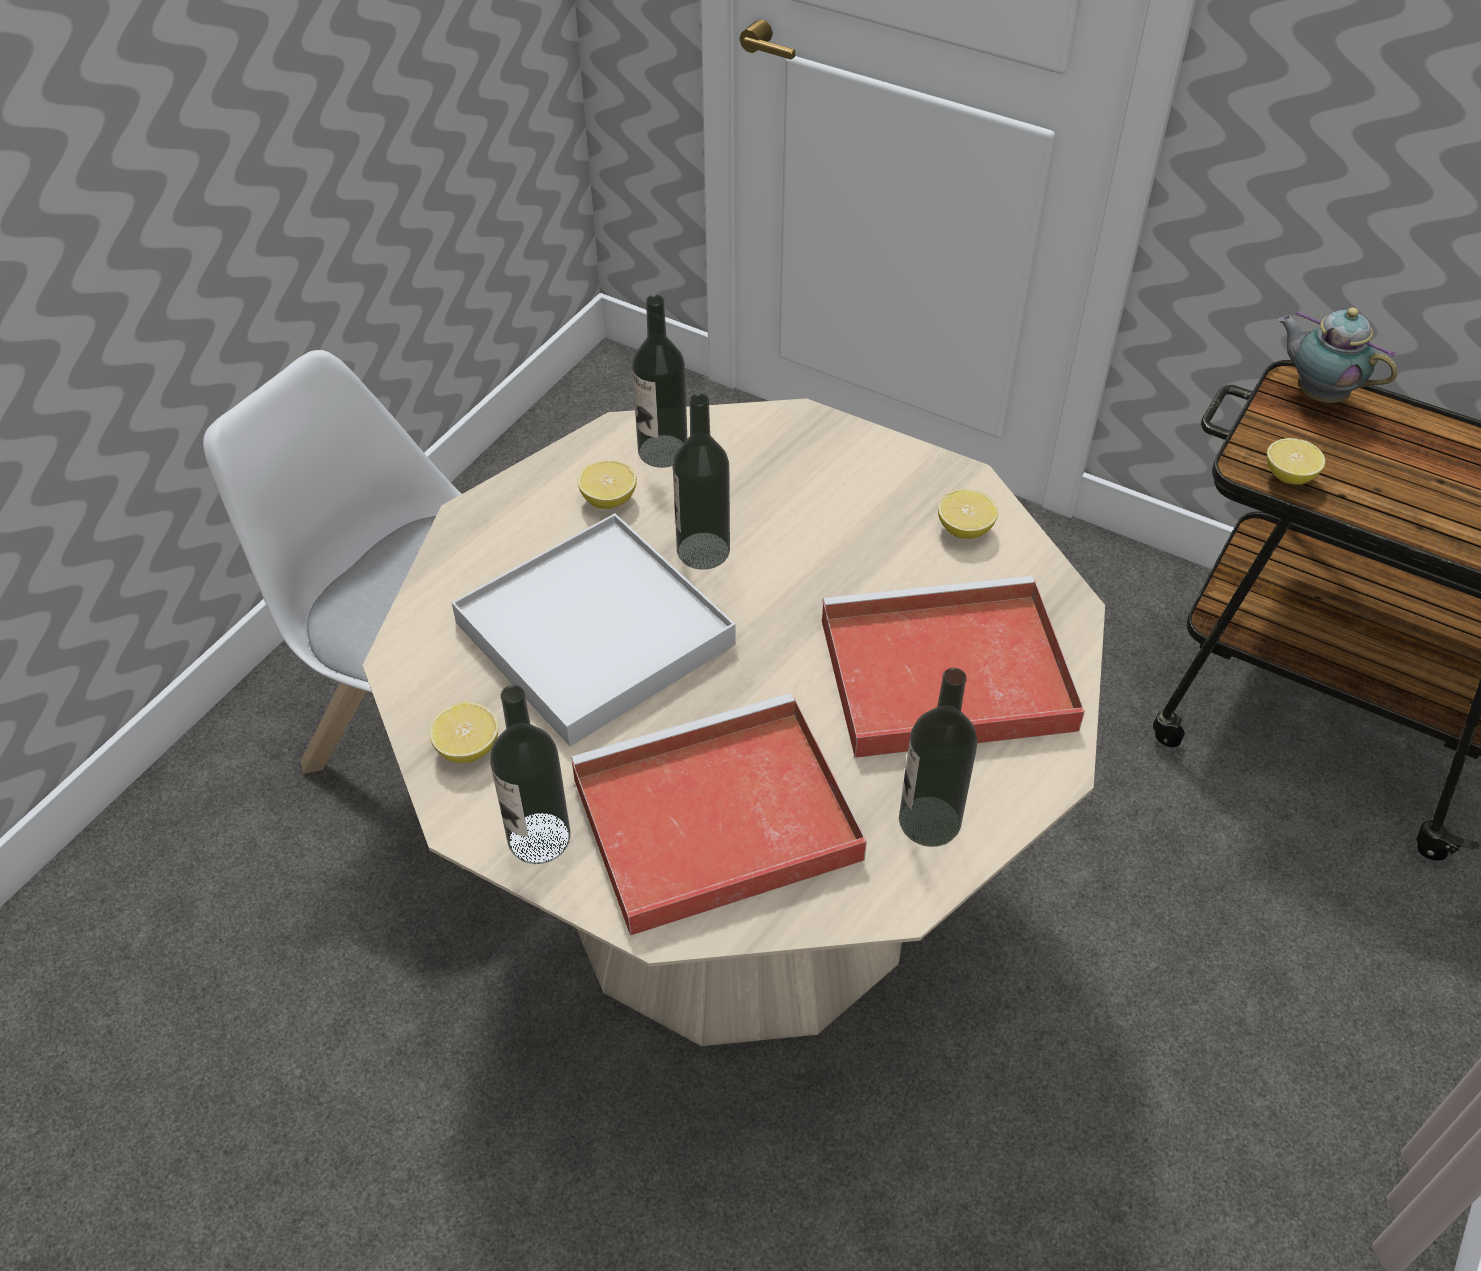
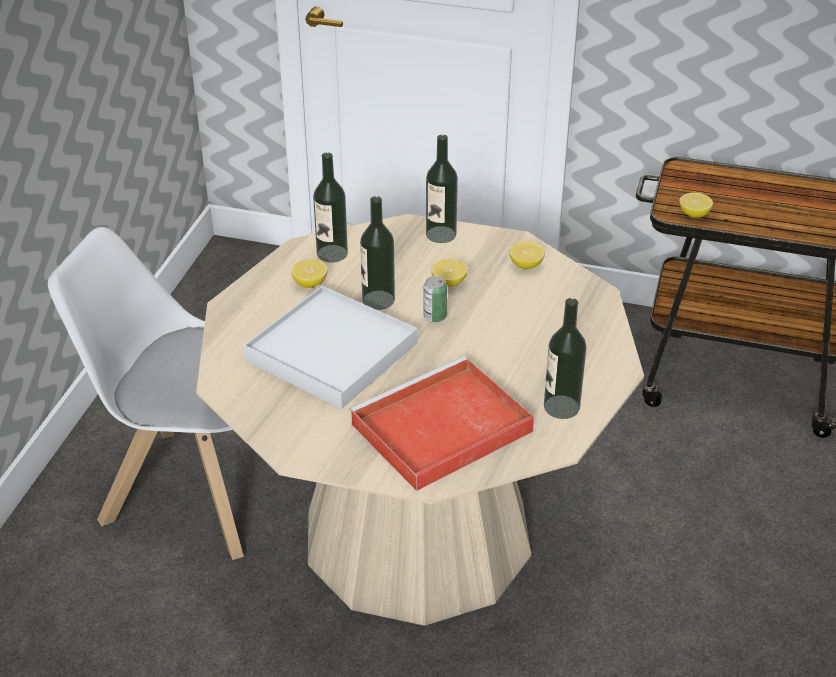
camera: 15 degrees left, 10 degrees down
lemon [429,702,499,763] -> lemon moved to [431,259,467,287]
bottle [490,685,570,864] -> bottle moved to [426,135,458,243]
red tray [821,576,1085,758] -> none
teapot [1278,308,1397,403] -> none
none -> can [424,276,447,322]

